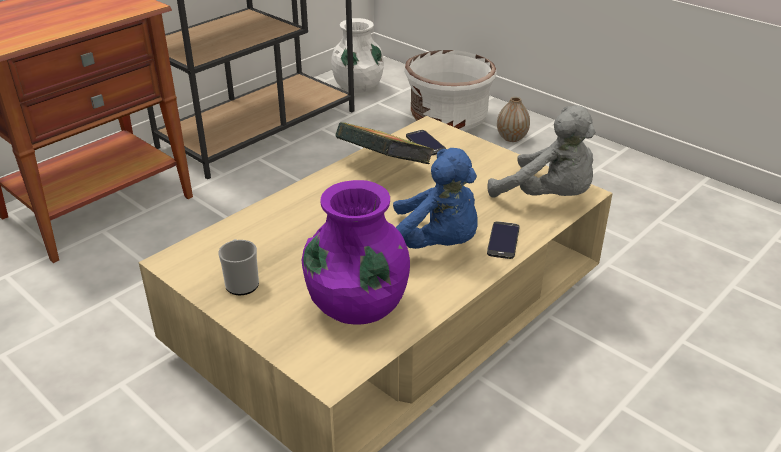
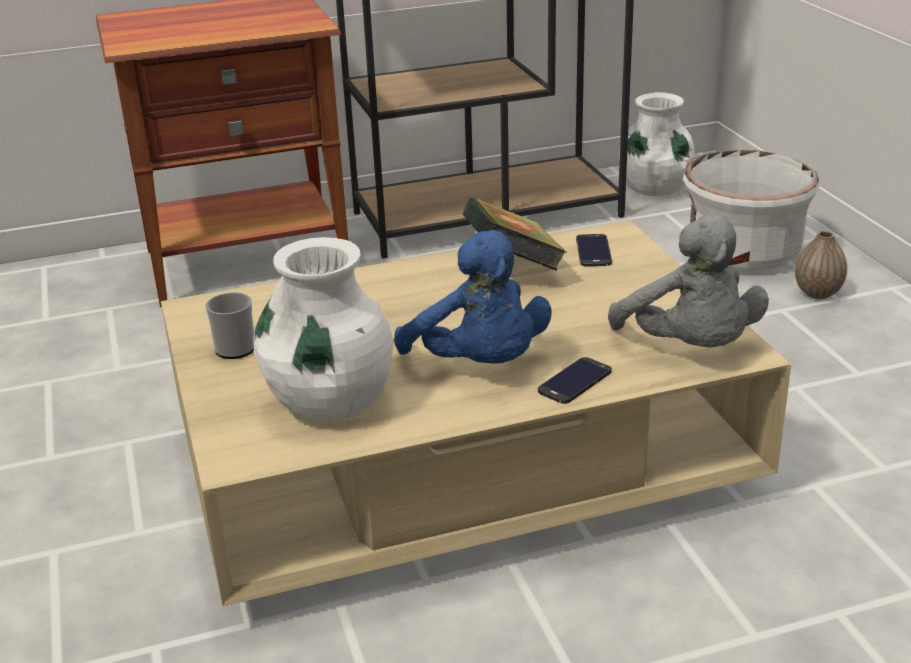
camera: 30 degrees right, 5 degrees down
purple vase [302,180,410,325] -> white vase [253,237,393,421]

